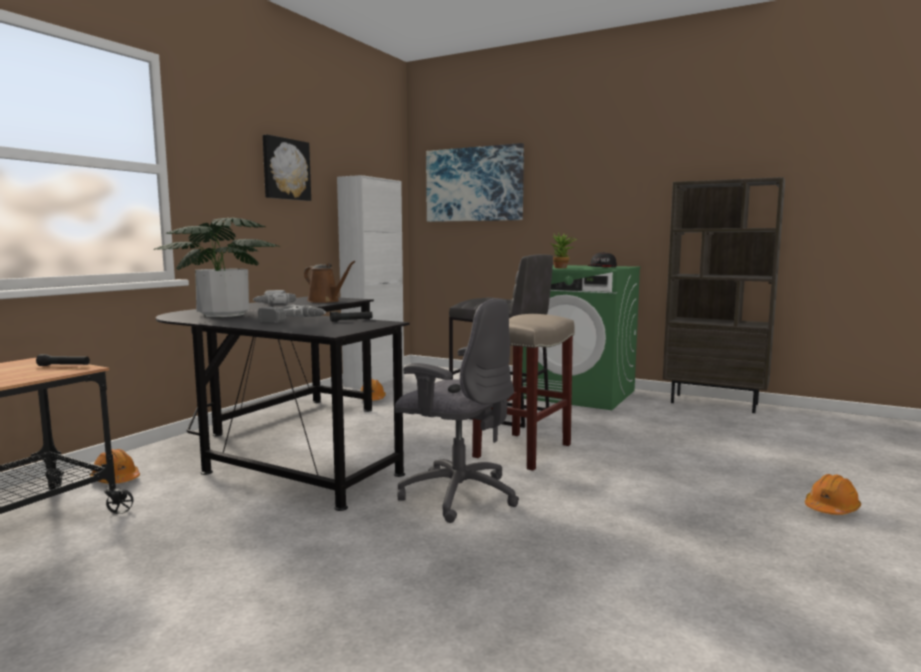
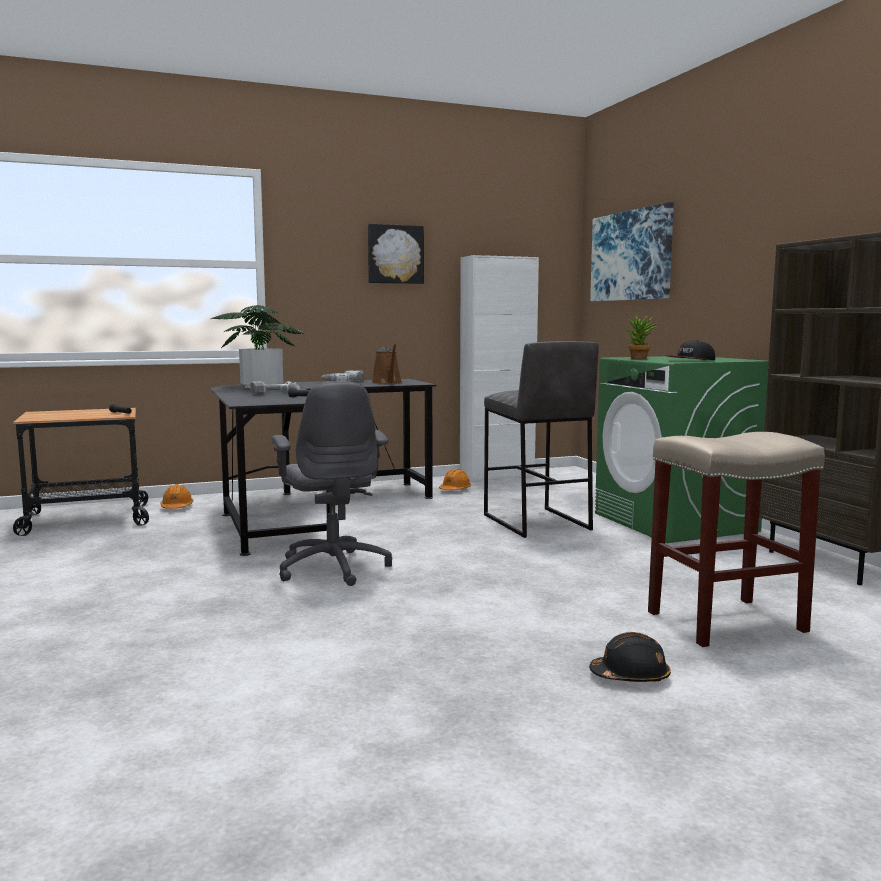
camera: 40 degrees right, 0 degrees up
beige stool [472,314,575,471] -> beige stool moved to [648,432,825,647]
orange hard hat [805,474,861,515] -> black hard hat [589,632,671,682]

